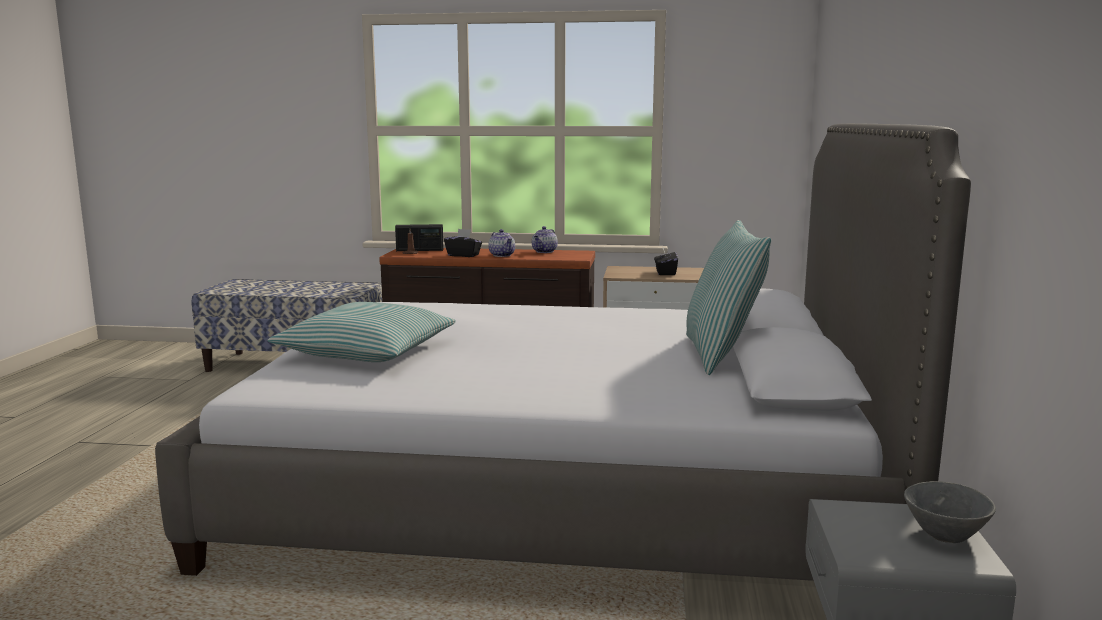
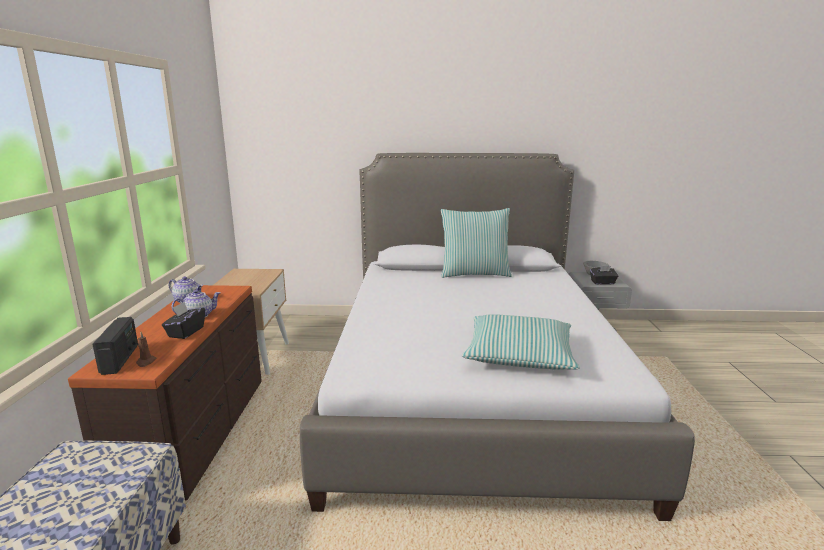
camera: 95 degrees left, 5 degrees up
black tissue box [654,248,678,275] -> black tissue box moved to [590,266,618,285]

